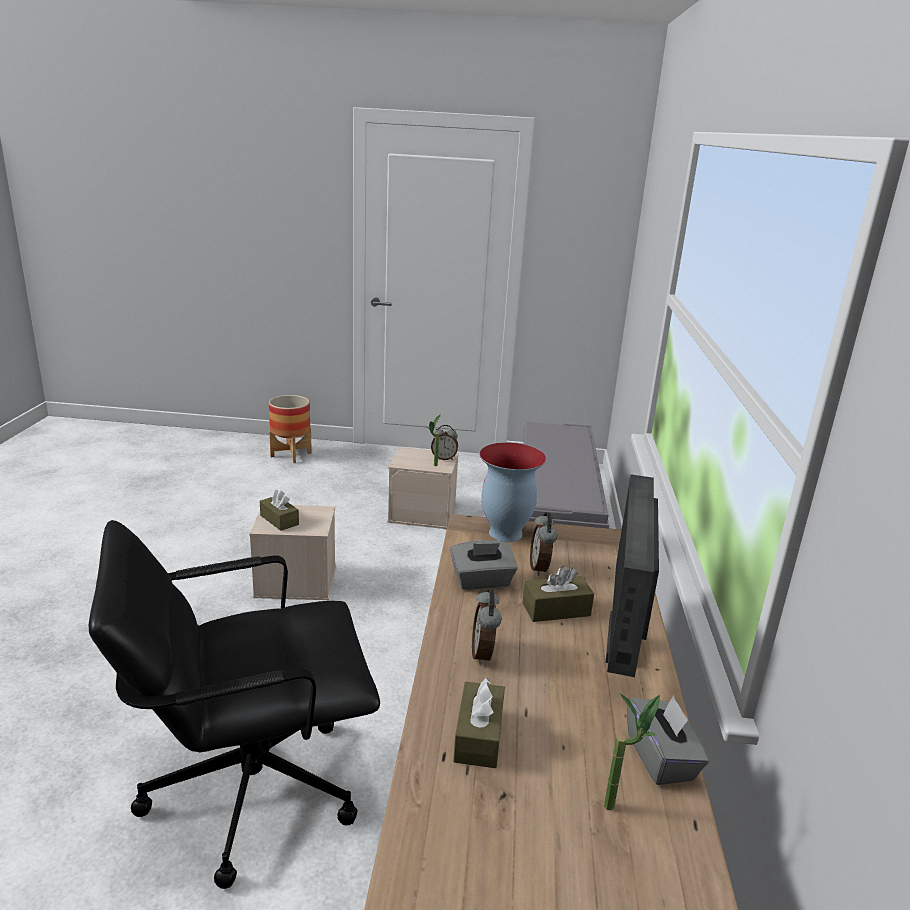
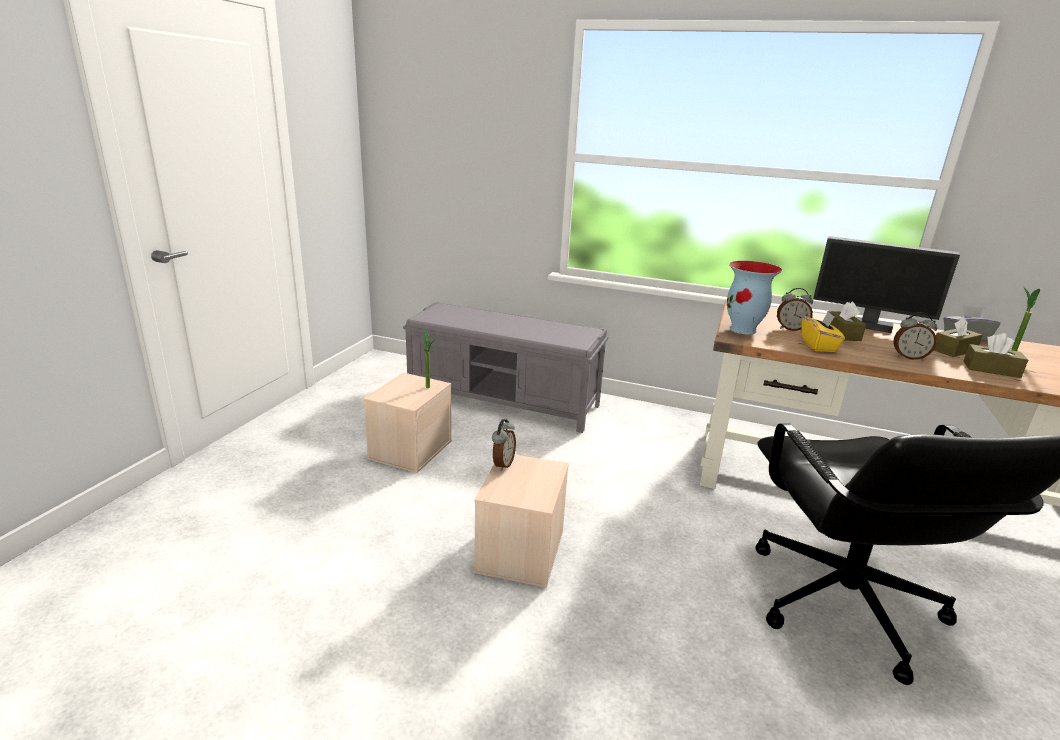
camera: 75 degrees left, 0 degrees up
brown tissue box [260,489,299,531] -> brown tissue box moved to [934,317,983,357]
planter [269,395,312,463] -> none
alarm clock [431,425,458,460] -> alarm clock moved to [492,419,516,471]
grey tissue box [450,540,518,590] -> yellow tissue box [801,311,845,352]

